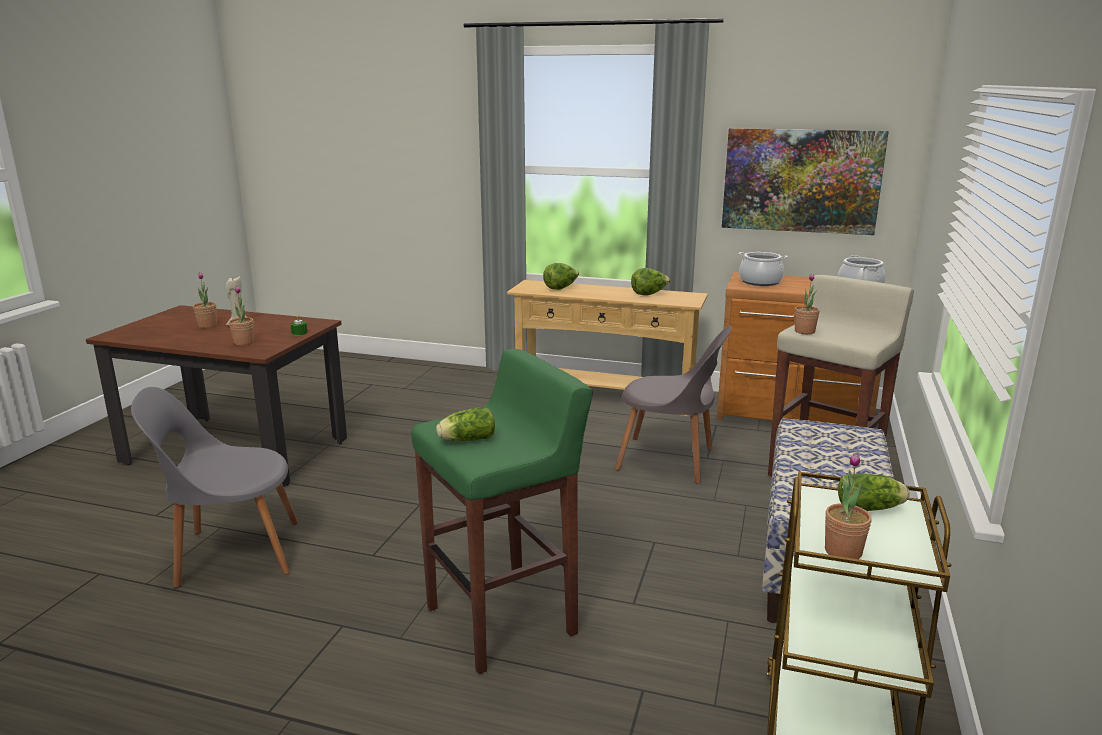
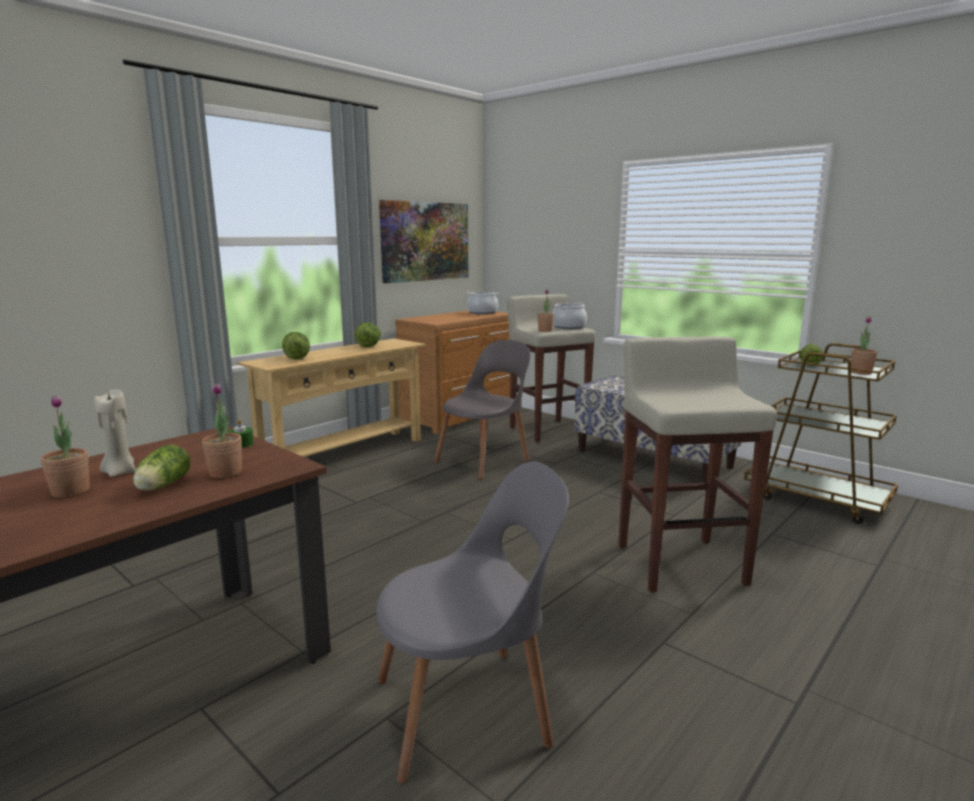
camera: 65 degrees left, 5 degrees down
grey chair [131,387,298,588] -> grey chair turned 120 degrees counterclockwise [376,462,569,783]
green stool [411,349,593,674] -> beige stool [618,337,777,592]
lettuce [436,407,495,441] -> lettuce moved to [133,445,190,491]
cooking pot [739,252,788,286] -> cooking pot moved to [552,303,587,329]

